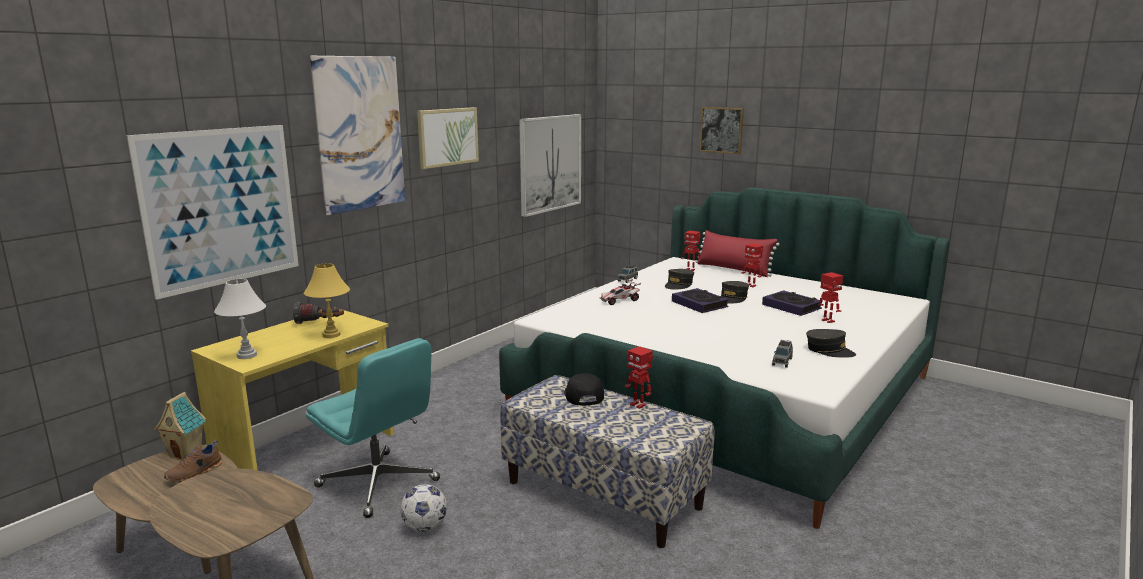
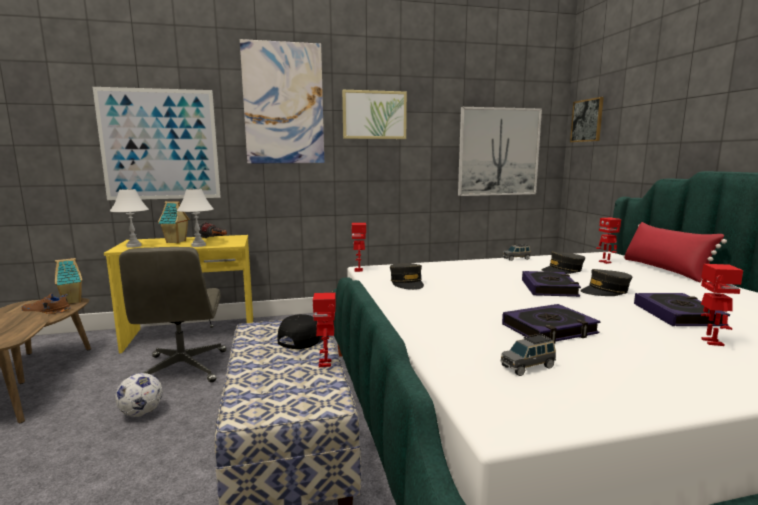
camera: 40 degrees right, 5 degrees down
yellow table lamp [304,263,350,338] -> white table lamp [177,189,214,247]
turquoise office chair [306,338,440,518] -> grey office chair [119,247,226,383]
toy car [600,279,641,305] -> none
picture [699,107,744,154] -> picture moved to [570,97,604,142]
toy robot [741,243,763,288] -> toy robot moved to [351,223,366,272]
grey cap [806,329,856,358] -> grey cap moved to [390,263,424,290]
none -> toy house [158,201,190,243]
none -> book [502,304,601,344]

